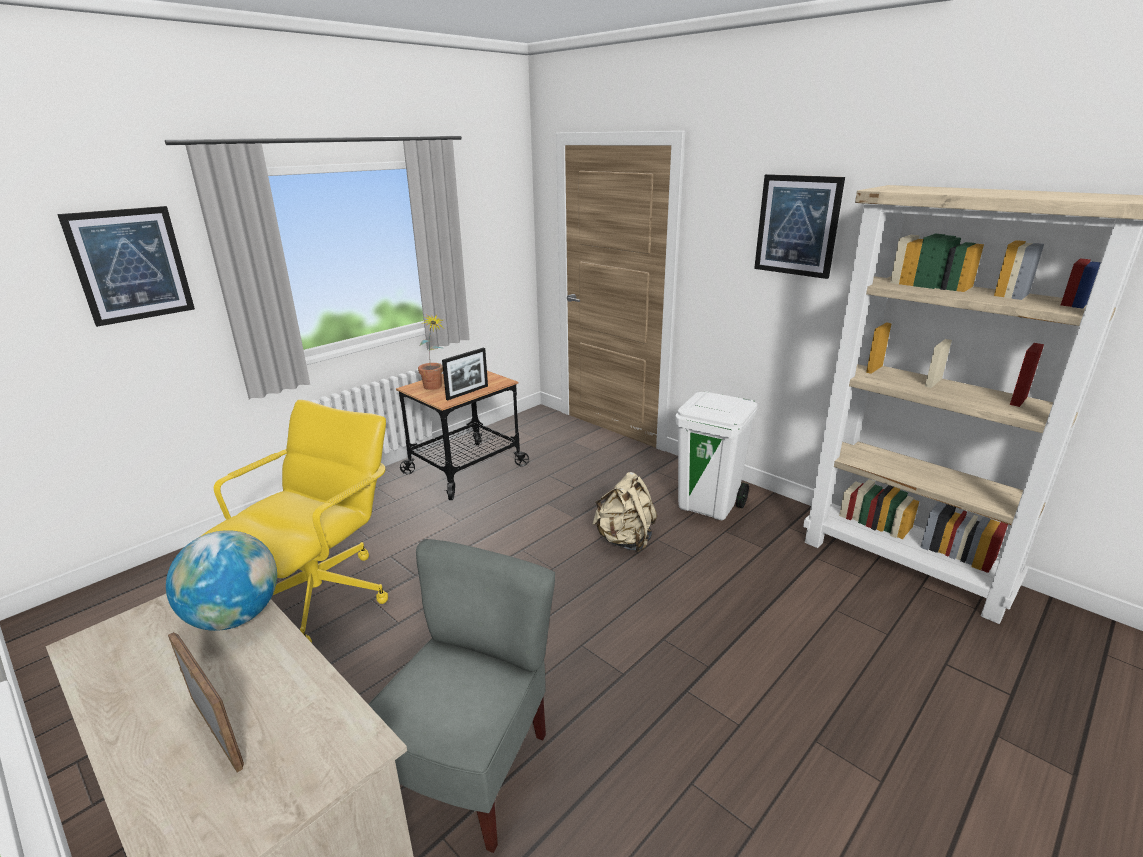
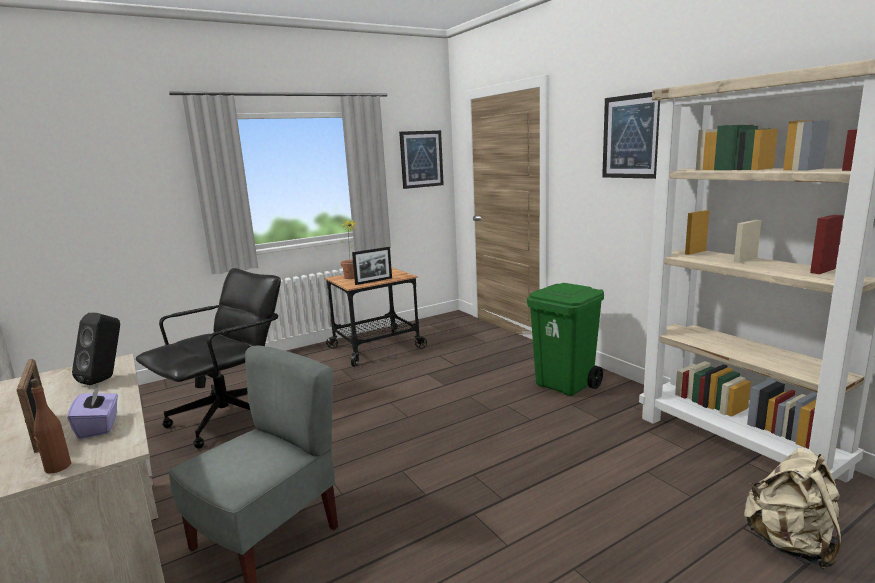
camera: 15 degrees right, 10 degrees down
picture [57,206,195,327] -> picture moved to [399,130,444,189]
globe [166,530,277,631] -> black speaker [72,313,120,385]
yellow office chair [200,400,388,643] -> black office chair [136,268,281,449]
beige backpack [592,472,657,553] -> beige backpack moved to [744,447,841,570]
white trash can [676,391,757,520] -> green trash can [527,283,604,396]
none -> brown bottle [30,378,71,473]
none -> purple tissue box [68,384,118,439]

